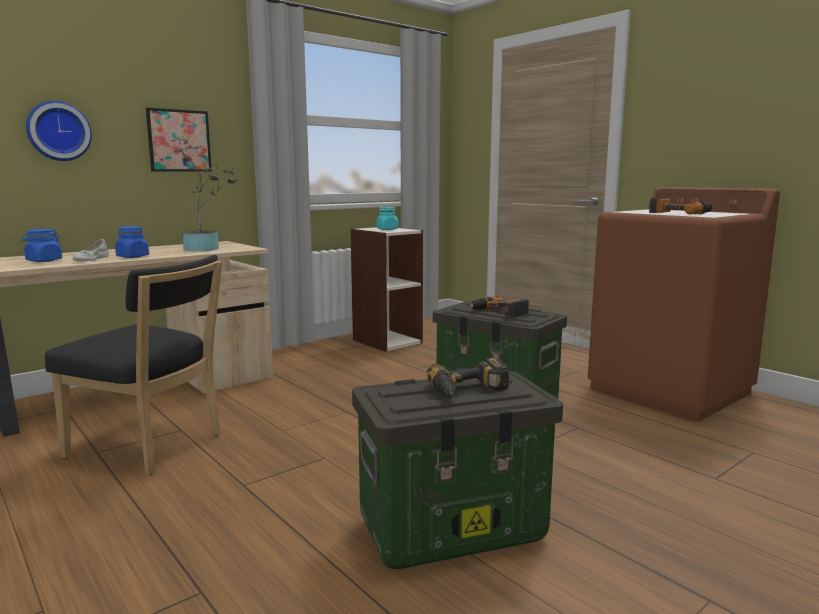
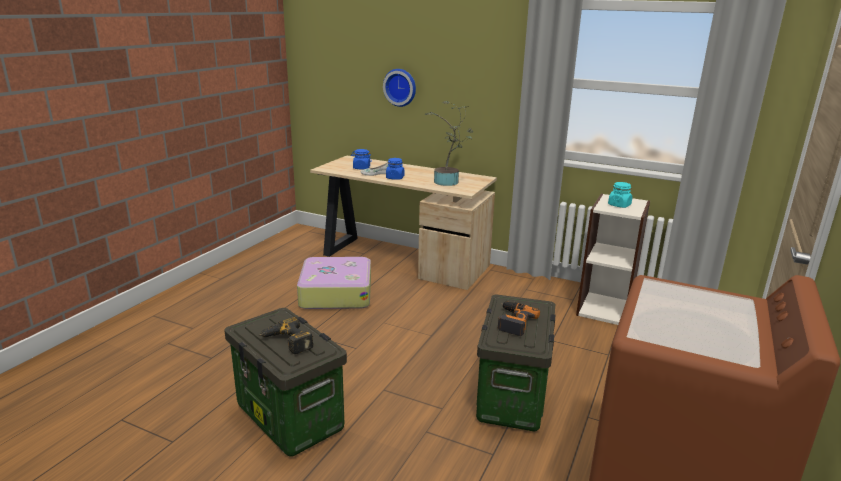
camera: 65 degrees right, 10 degrees up
black chair [45,255,222,476] -> suitcase [297,257,371,309]
picture [146,108,212,172] -> none
power drill [649,198,712,215] -> none

